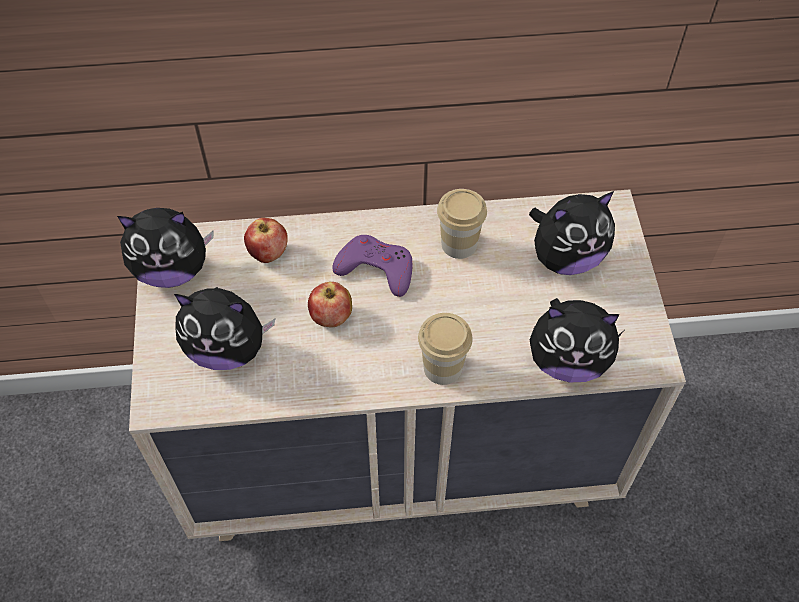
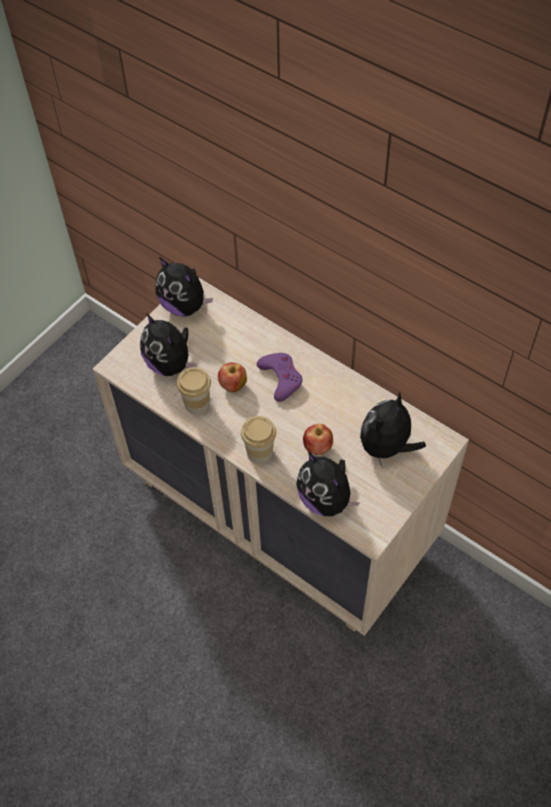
camera: 45 degrees right, 0 degrees up
apple [244,218,288,263] -> apple moved to [303,424,333,455]
cup [437,189,487,259] -> cup moved to [177,367,211,415]
plush toy [529,191,615,275] -> plush toy turned 105 degrees clockwise [360,391,426,466]

